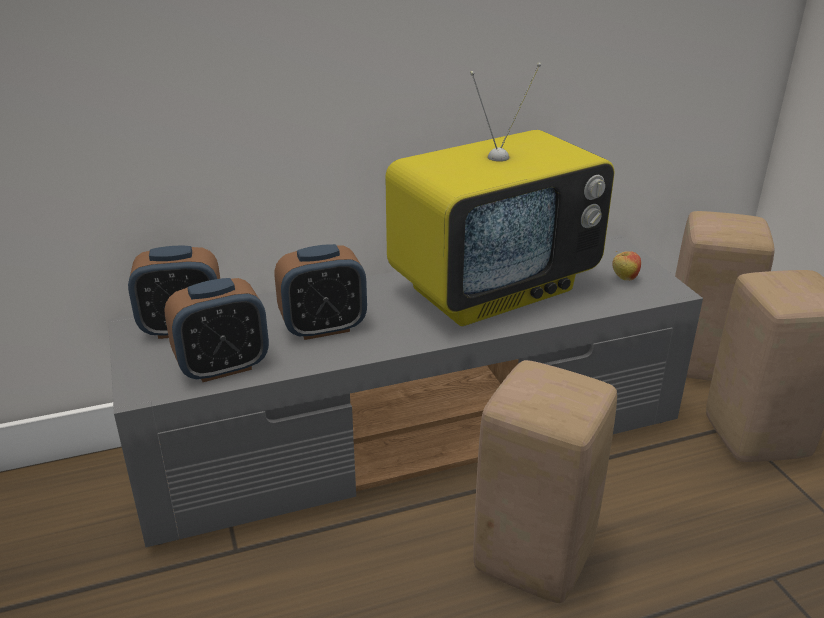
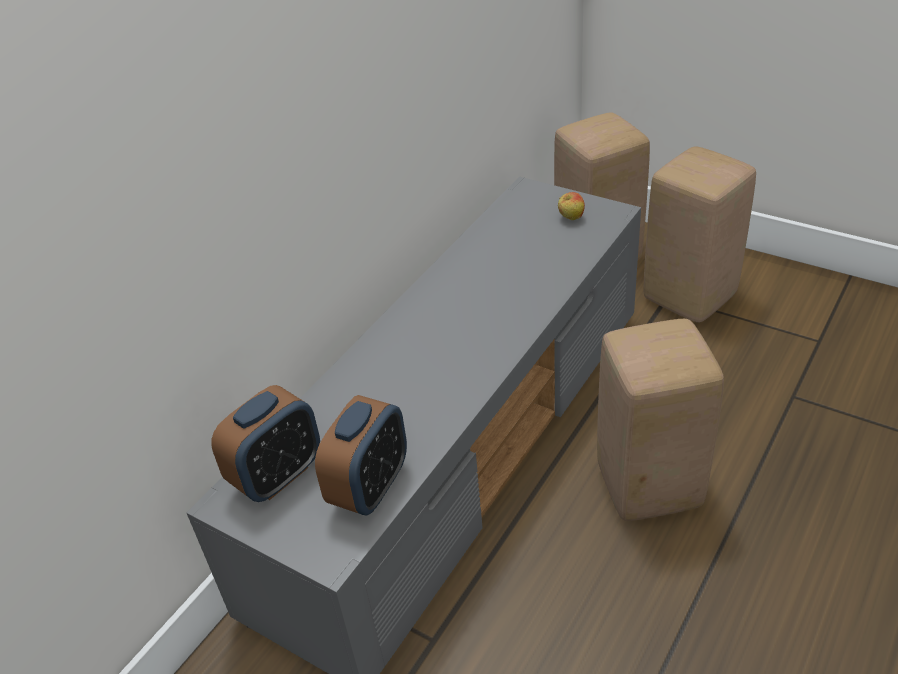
camera: 35 degrees left, 10 degrees up
alarm clock [275,244,367,340] -> none
television [385,62,614,326] -> none

